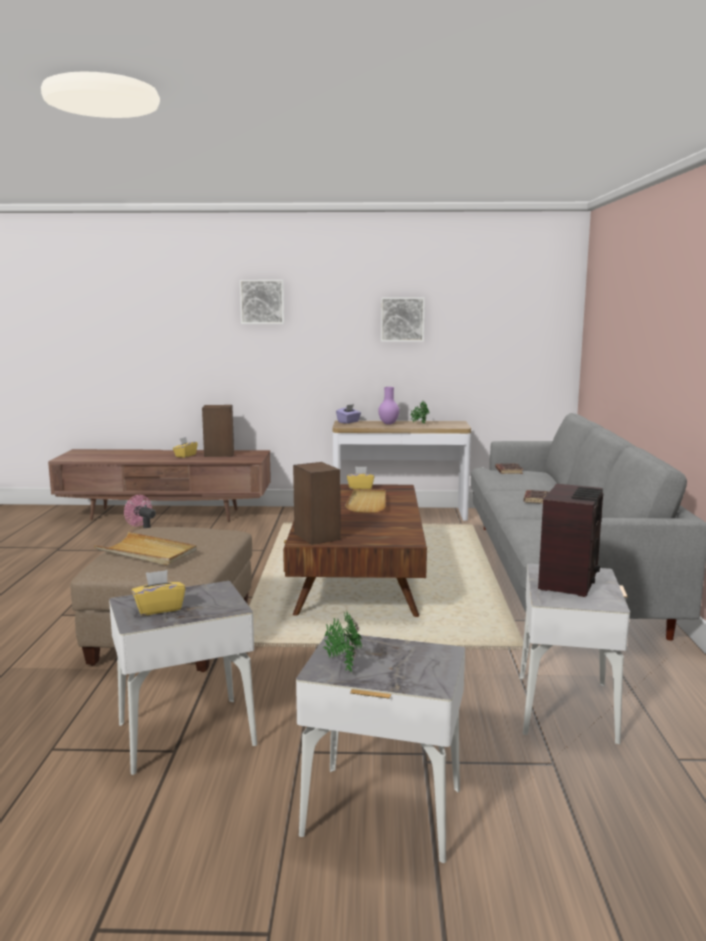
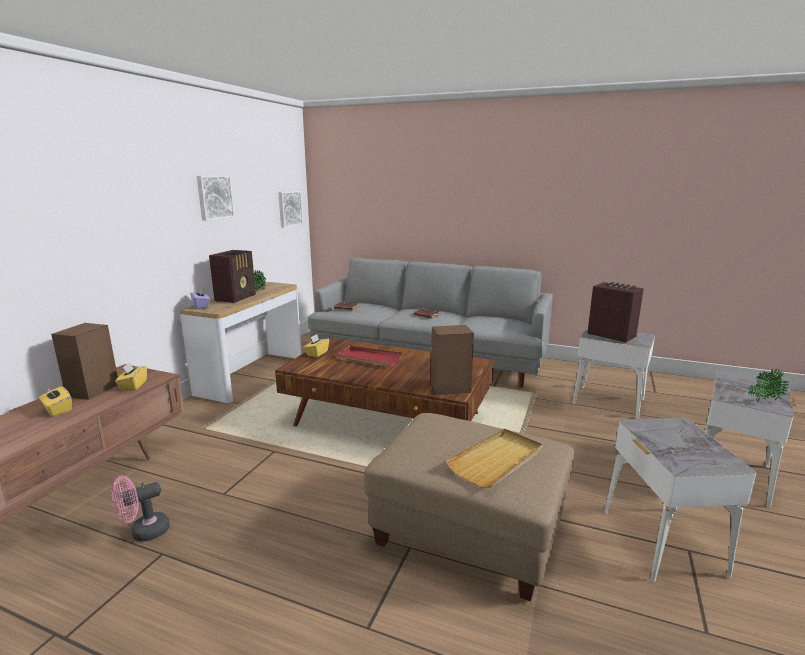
camera: 70 degrees left, 5 degrees up
yellow tissue box [132,570,186,616] -> yellow tissue box moved to [115,362,147,391]
picture [240,280,284,324] -> picture moved to [278,191,303,228]
beige tray [345,489,386,513] -> red tray [336,345,403,366]
purple vase [378,387,399,425] -> radio [209,250,256,303]

